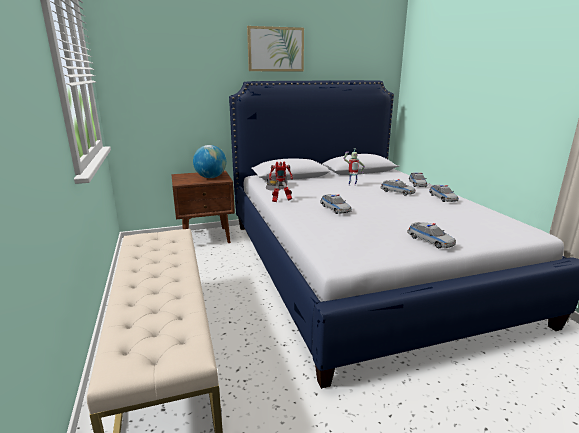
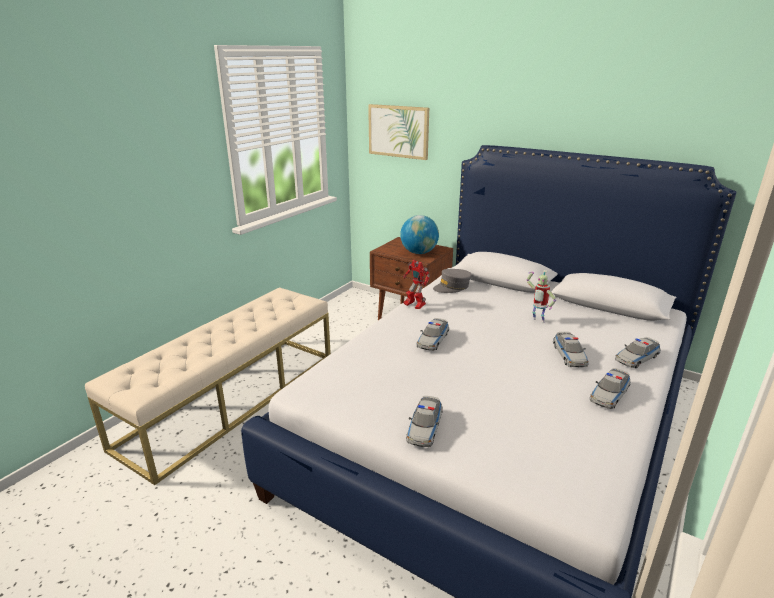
camera: 50 degrees right, 5 degrees up
picture [247,26,304,71] -> picture moved to [368,104,429,160]

